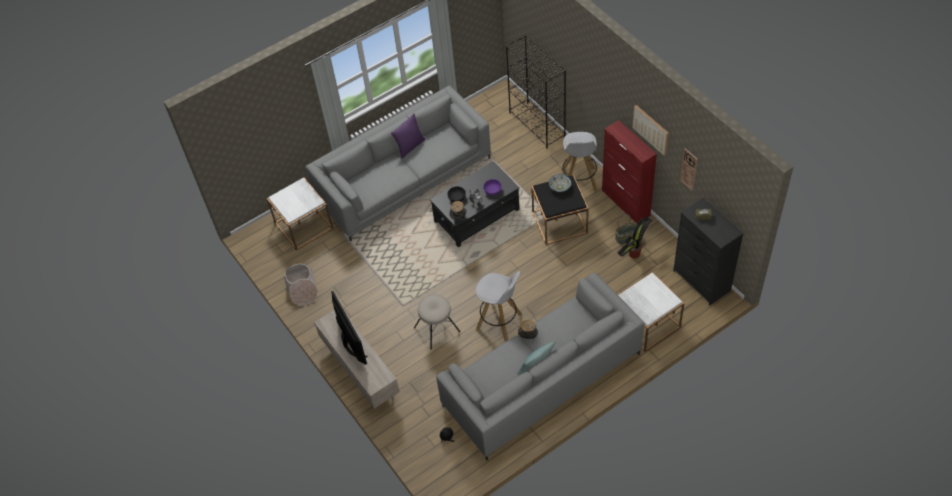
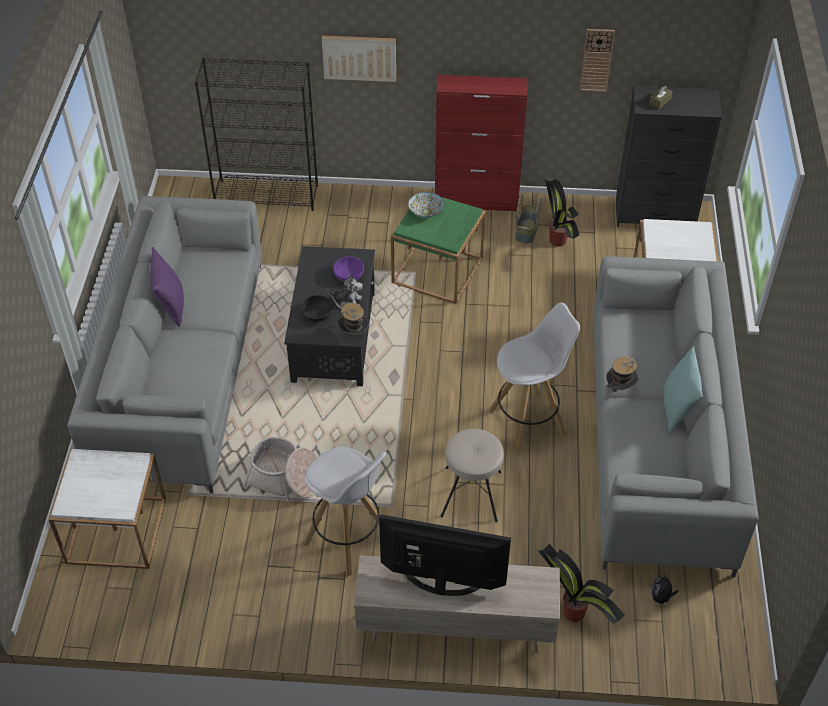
camera: 55 degrees left, 5 degrees down
basket [284,264,318,305] -> basket moved to [243,437,317,502]
black side table [531,175,589,245] -> green side table [391,191,486,304]
white stool [561,132,598,192] -> white stool moved to [304,447,386,576]
picture [633,105,669,156] -> picture moved to [322,36,396,82]
none -> potted plant [538,544,625,624]

